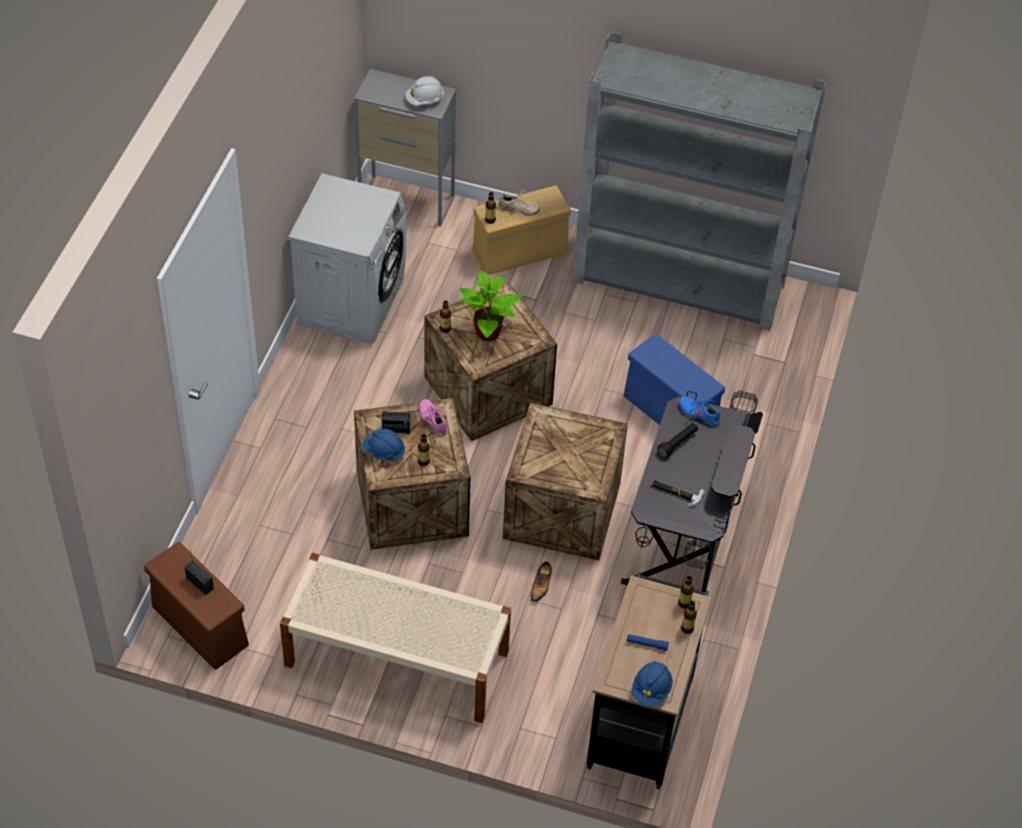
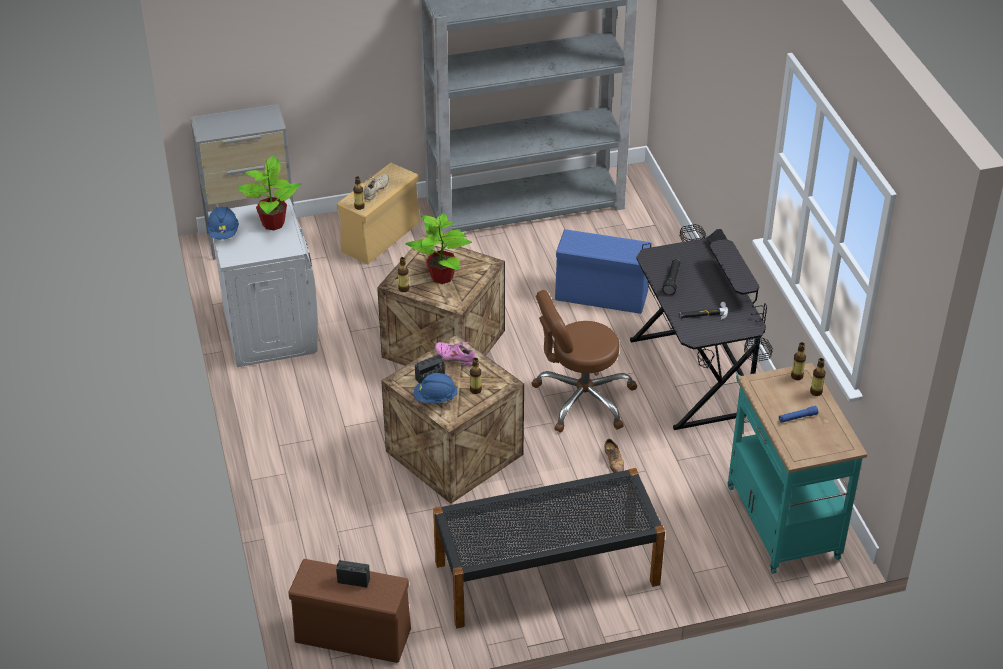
camera: 30 degrees left, 10 degrees down
beige bench [280,553,511,723] -> black bench [433,468,665,629]
white hard hat [405,76,444,105] -> none
beige shoe [499,190,540,216] -> beige shoe turned 45 degrees counterclockwise [364,173,389,200]
crate [503,403,628,560] -> brown office chair [531,290,637,433]
black cart [586,572,712,789] -> turquoise cart [728,363,867,574]
blue hard hat [632,661,673,706] -> blue hard hat moved to [207,207,239,239]
blue shoe [679,396,721,426] -> none
none -> potted plant [237,155,301,230]

